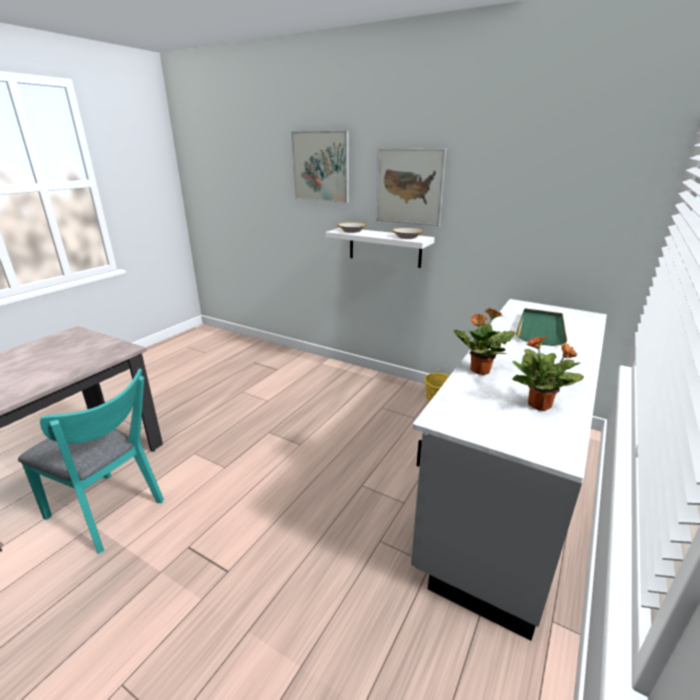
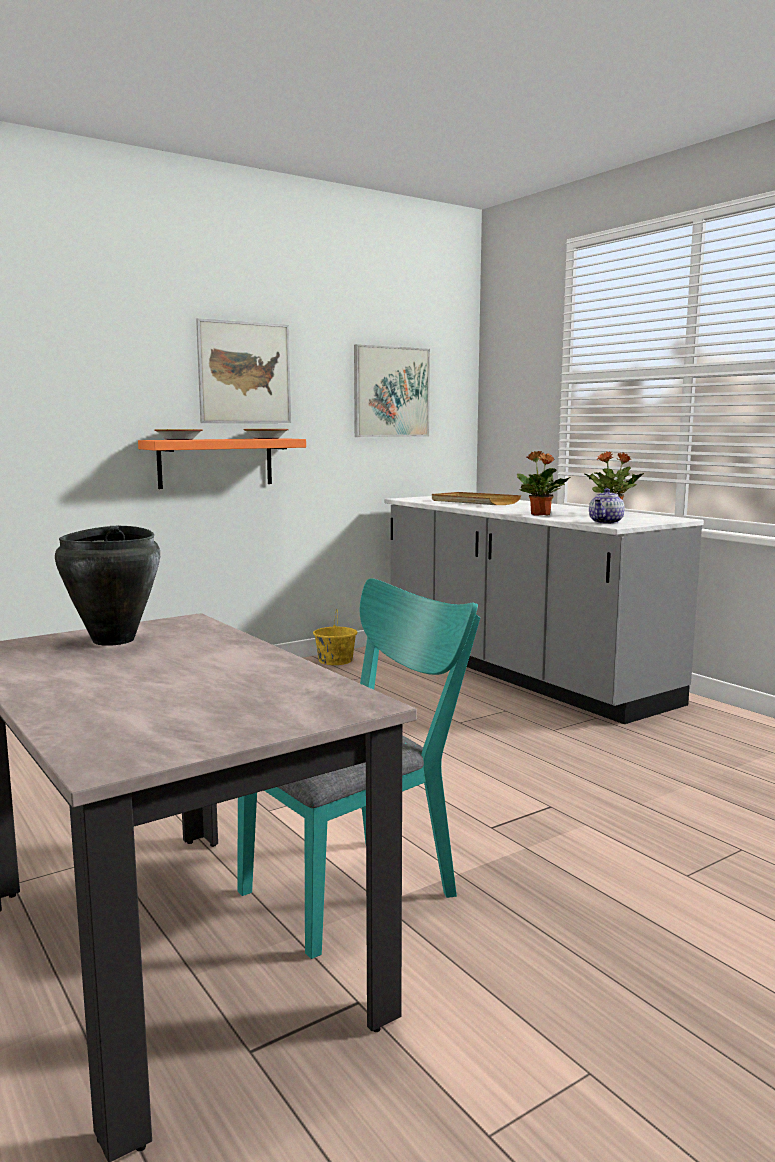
camera: 65 degrees left, 15 degrees down
picture [291,131,349,203] -> picture moved to [354,344,430,437]
white shelf [326,228,435,268] -> orange shelf [138,438,306,489]
green tray [516,308,567,346] -> beige tray [432,492,521,505]
none -> black cooking pot [55,525,160,646]
none -> teapot [589,488,625,524]

